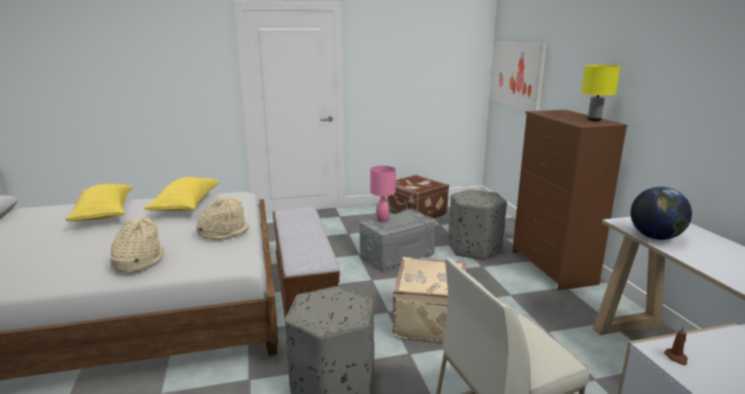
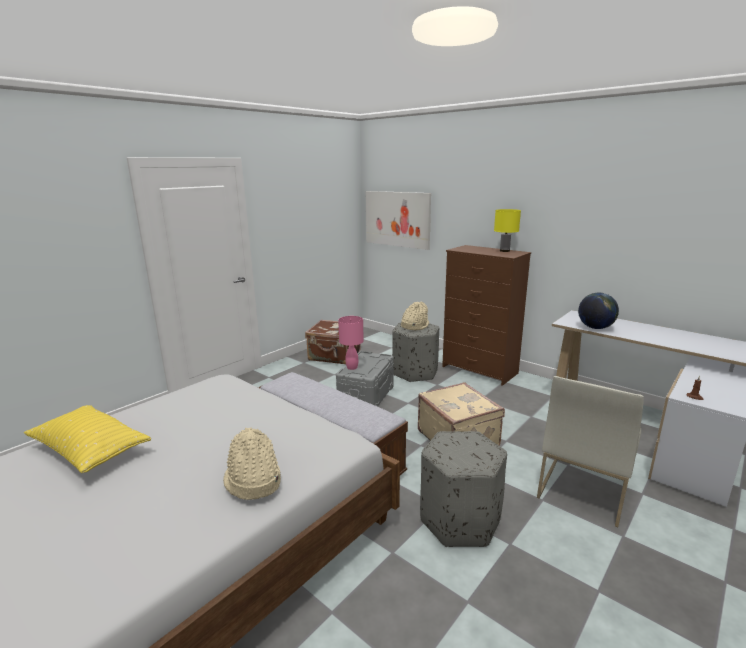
camera: 35 degrees left, 0 degrees up
yellow pillow [144,177,219,211] -> none
beige hat [196,196,249,240] -> beige hat moved to [401,302,429,330]

